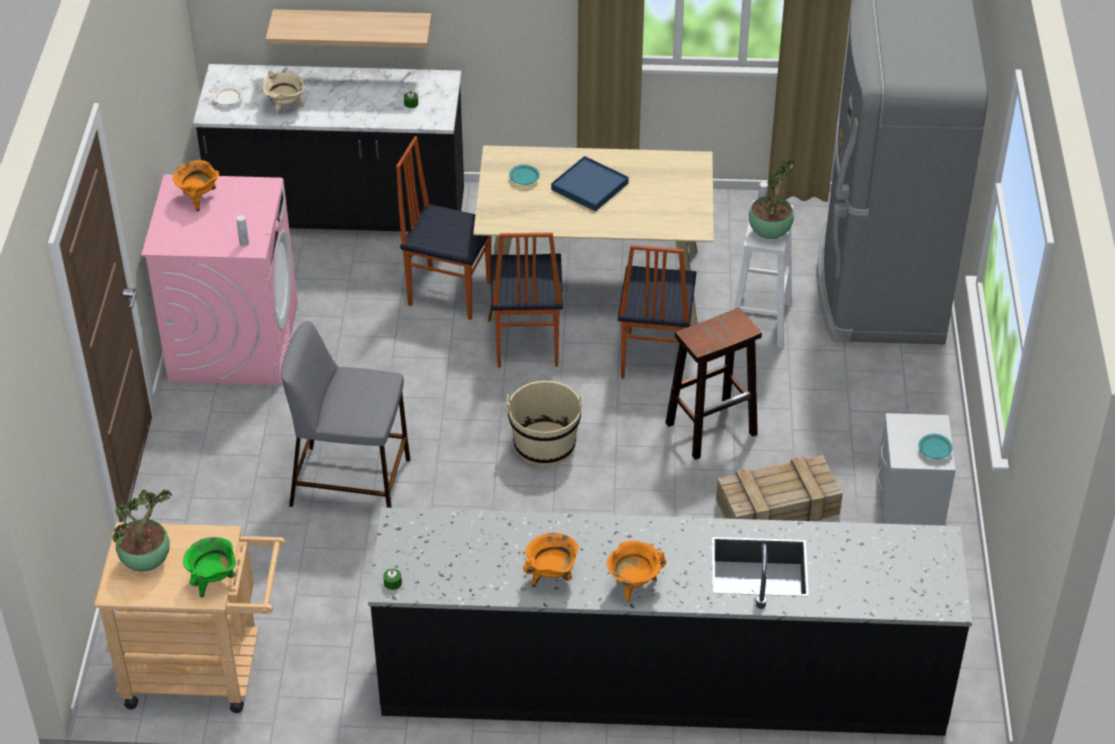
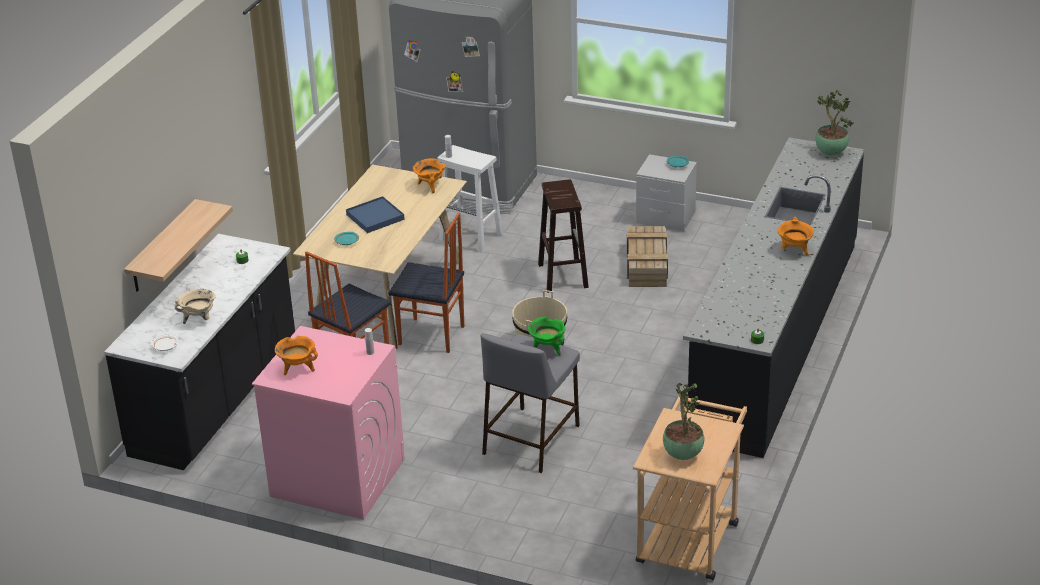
camera: 70 degrees left, 10 degrees down
green cooking pot [183,537,236,598] -> green cooking pot moved to [528,317,565,355]
orange cooking pot [523,533,579,587] -> orange cooking pot moved to [413,158,446,194]
chair [618,245,696,379] -> none
potted plant [749,159,795,239] -> potted plant moved to [815,90,853,155]

